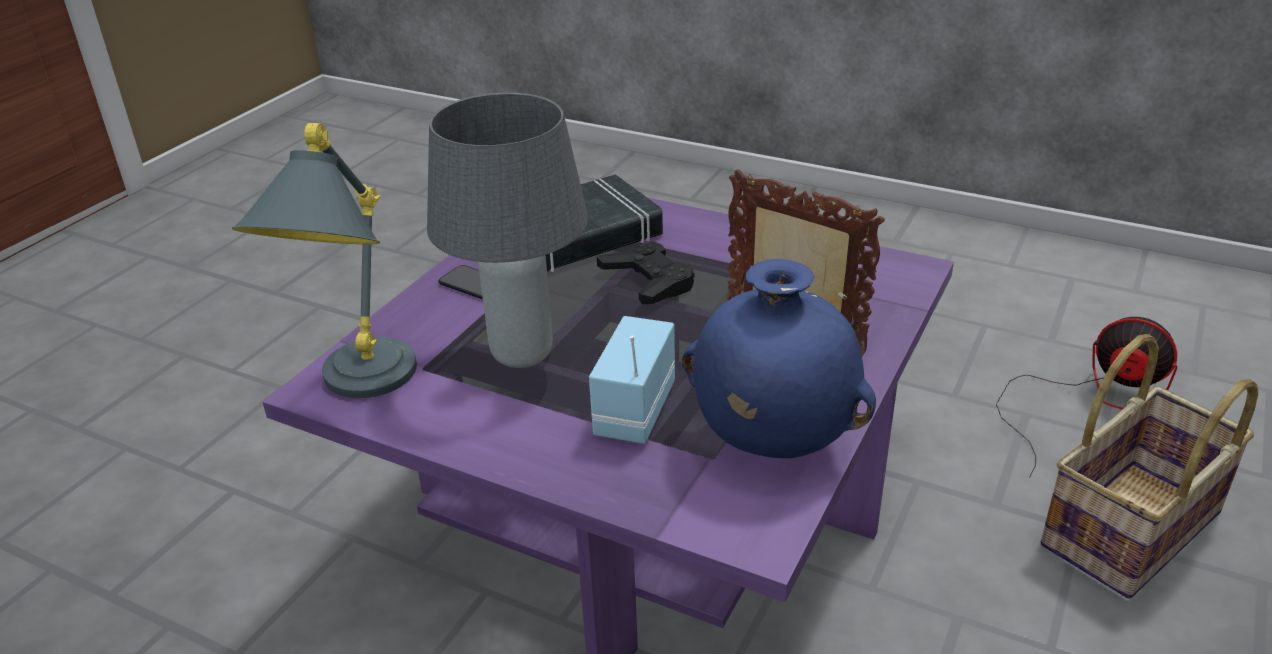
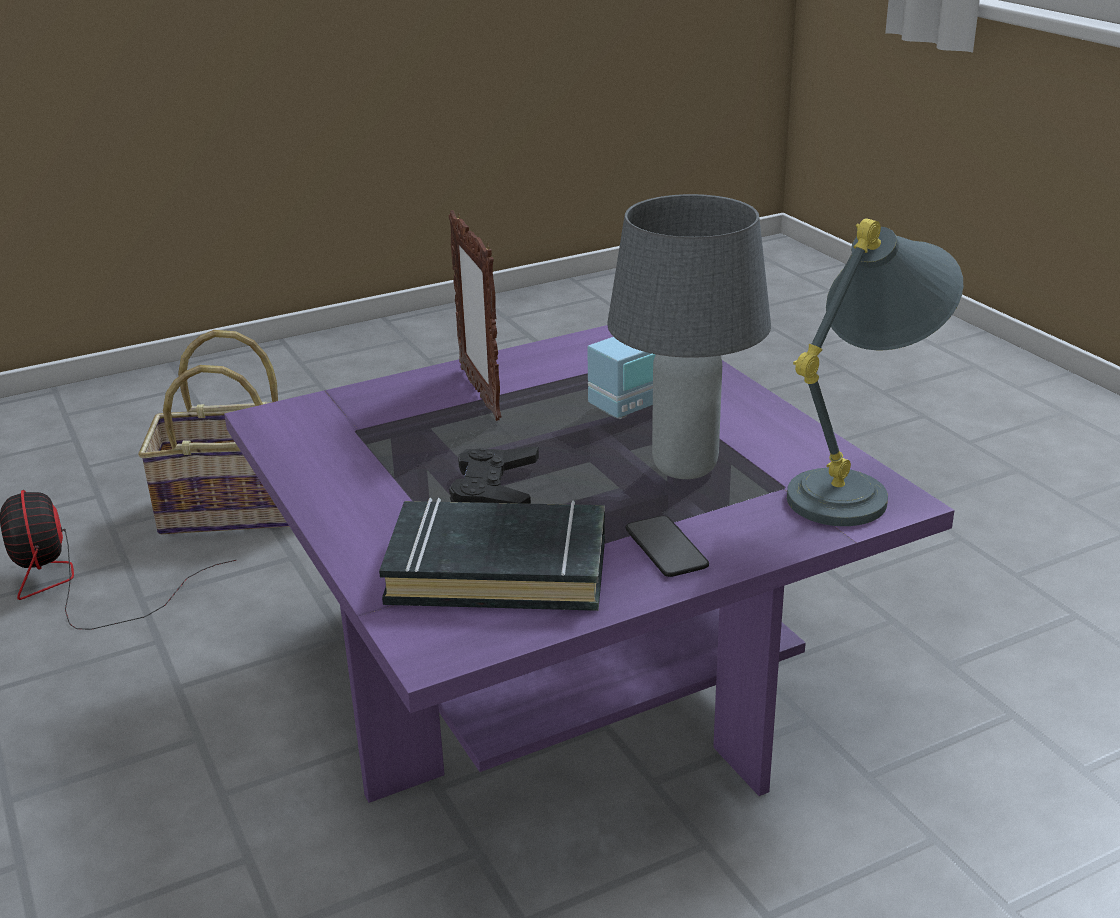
camera: 145 degrees left, 5 degrees down
blue vase [682,259,876,458] -> none

